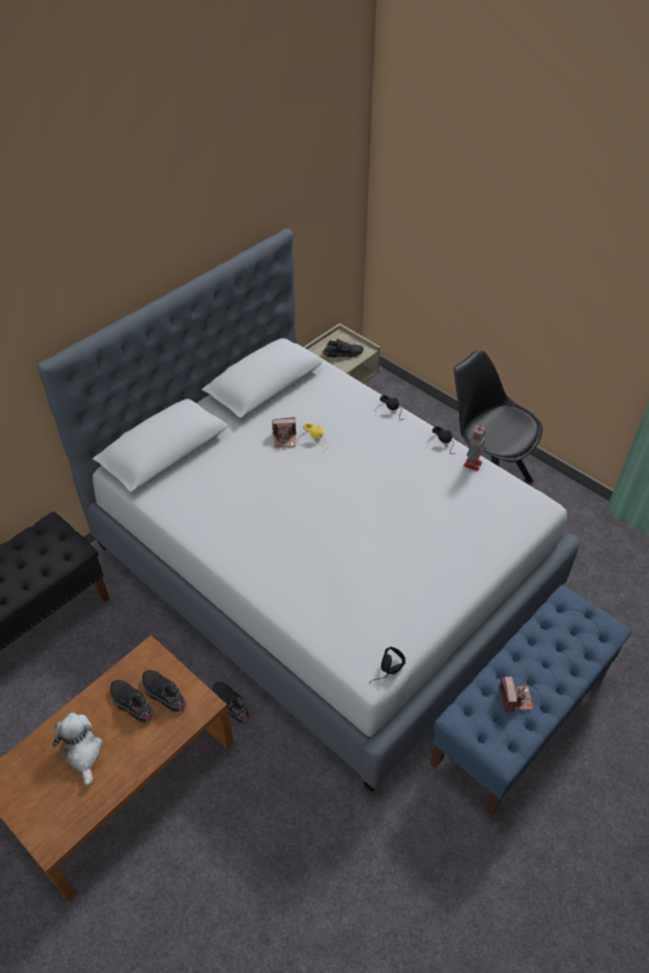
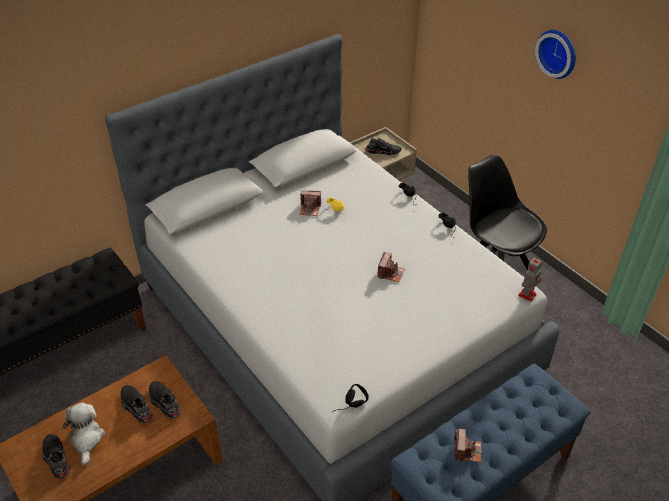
camera: 10 degrees right, 5 degrees down
black shoe [213,682,250,723] -> black shoe moved to [42,434,70,478]
toy robot [464,424,486,471] -> toy robot moved to [518,257,542,302]
none -> camera [378,252,405,282]
none -> wall clock [535,30,576,79]

